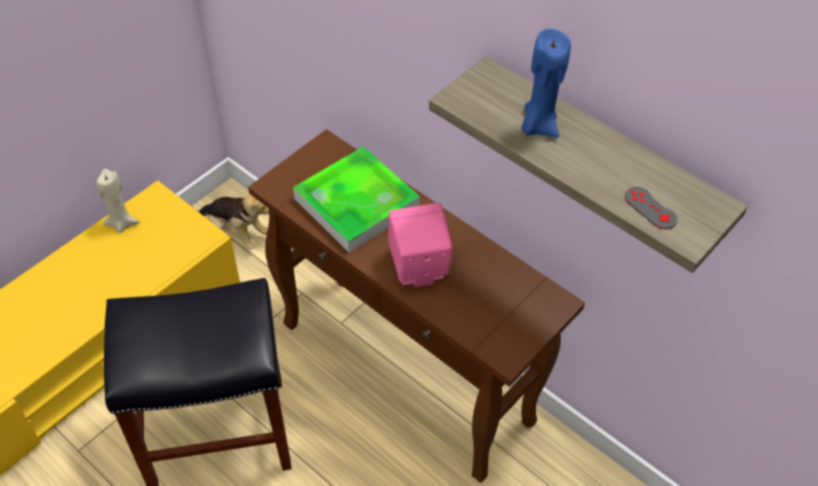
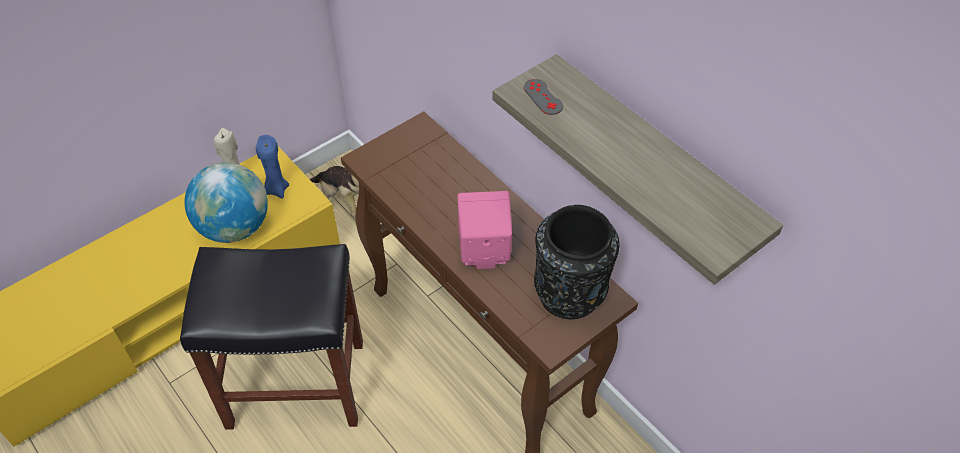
camera: 10 degrees right, 0 degrees up
tray [293,146,420,253] -> none
blue candle [522,28,571,138] -> blue candle moved to [256,135,289,199]
grey game controller [625,187,677,229] -> grey game controller moved to [524,79,563,115]
none -> globe [184,162,268,243]
none -> black vase [534,205,620,319]

